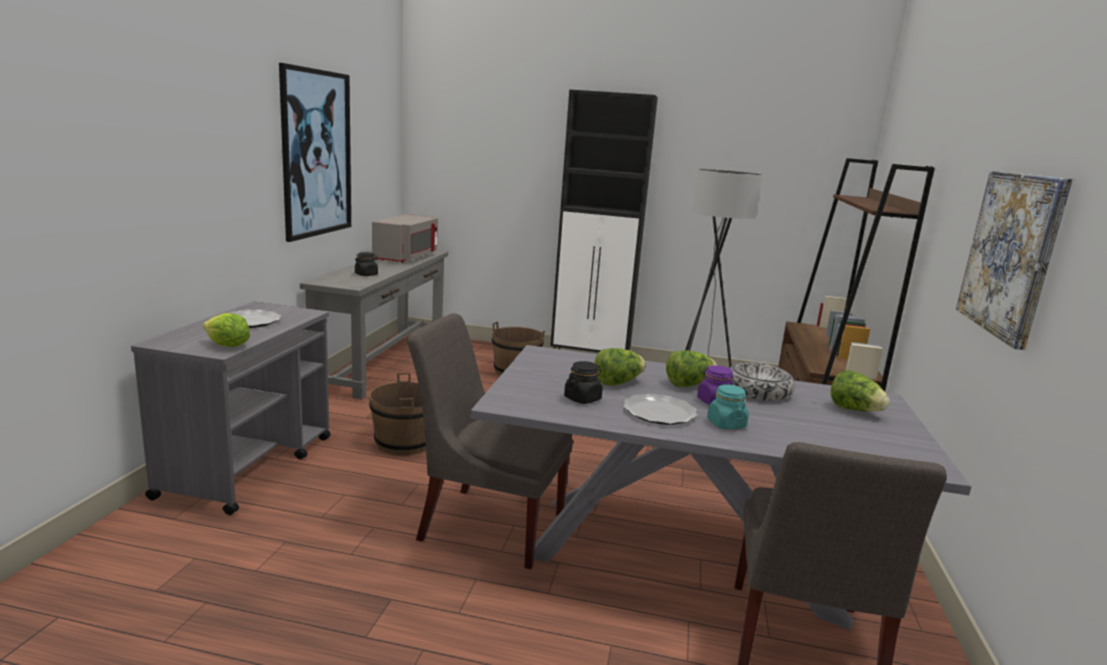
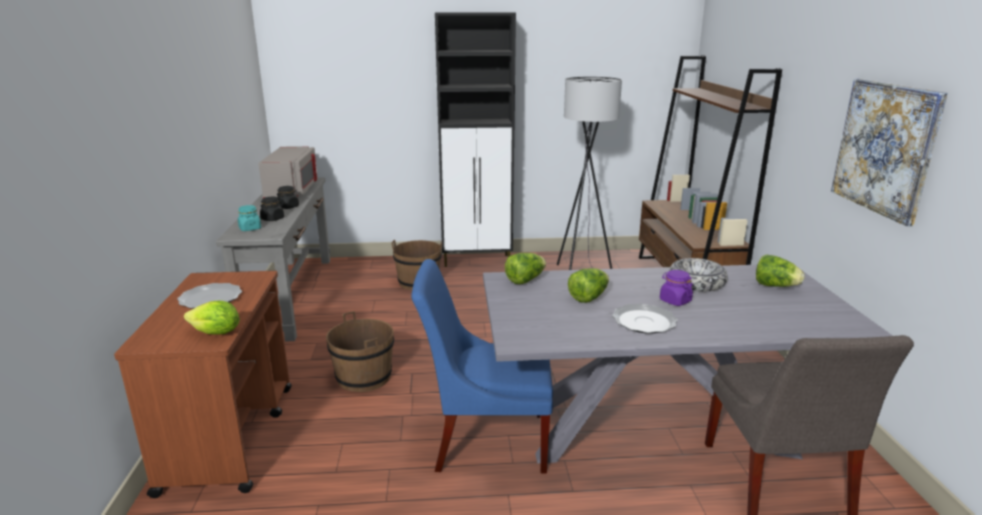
camera: 15 degrees left, 5 degrees up
grey cart [131,302,331,515] -> brown cart [114,271,292,498]
picture [279,63,351,242] -> none
grey chair [407,313,573,570] -> blue chair [411,259,553,473]
black jar [564,361,603,404] -> black jar moved to [277,186,299,209]
lettuce [666,350,717,387] -> lettuce moved to [505,253,546,284]
turquoise jar [707,384,749,429] -> turquoise jar moved to [238,205,261,231]

